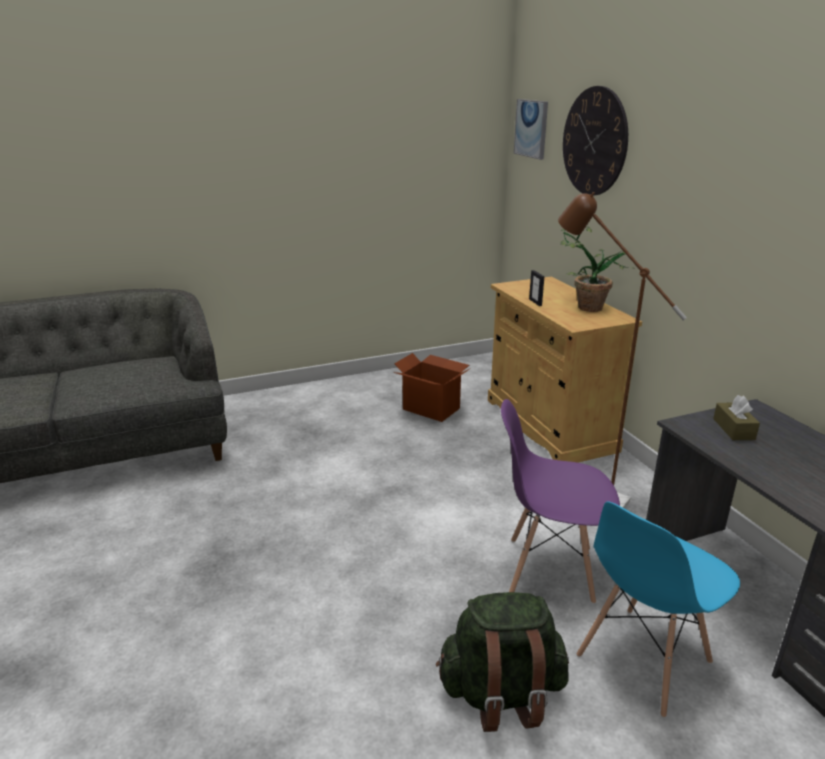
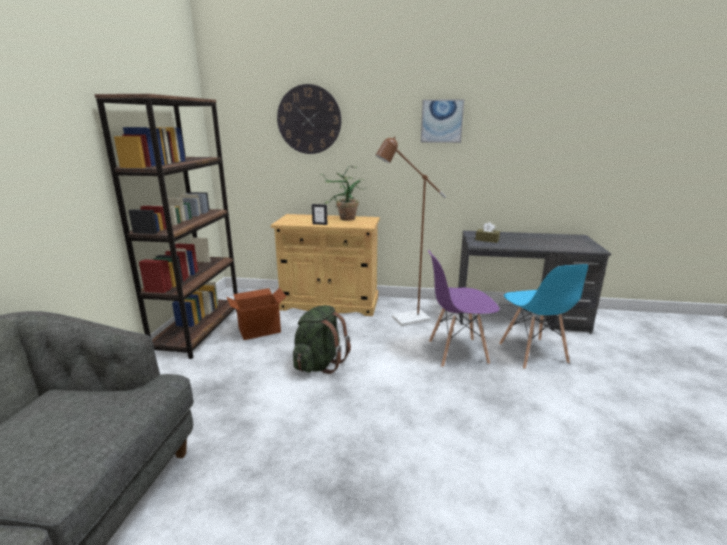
camera: 60 degrees left, 5 degrees down
green backpack [436,592,569,732] -> green backpack moved to [293,305,351,374]
purple chair [501,399,620,604] -> purple chair turned 45 degrees clockwise [428,250,500,367]
picture [514,99,548,160] -> picture moved to [421,99,464,143]
none -> brown bookcase [94,94,238,359]

